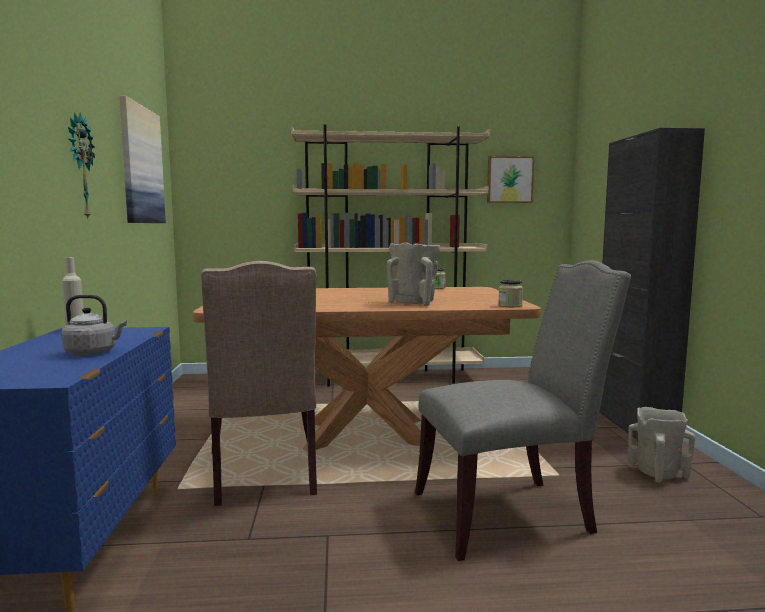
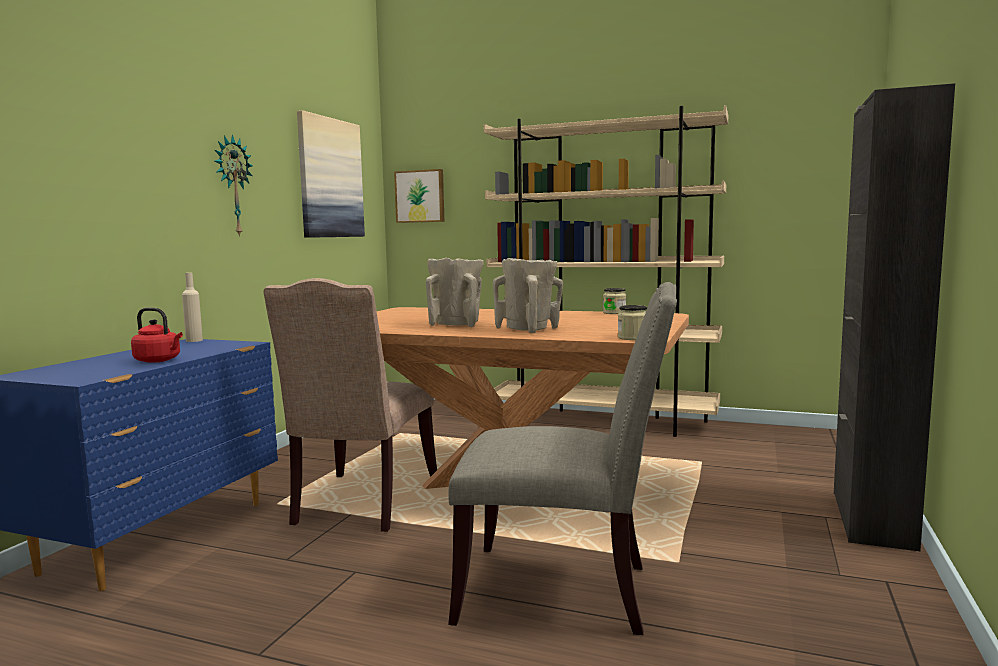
camera: 25 degrees right, 0 degrees up
grey kettle [61,295,127,355] -> red kettle [131,307,183,363]
picture [487,156,534,203] -> picture moved to [394,169,445,223]
beige vase [628,407,695,483] -> beige vase moved to [426,258,484,327]

